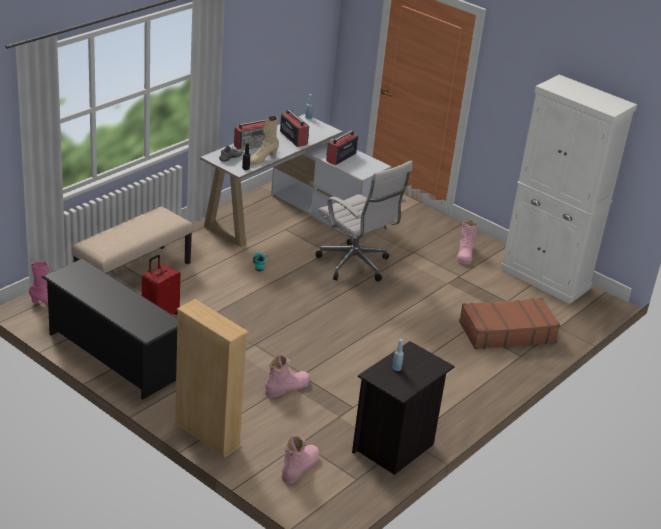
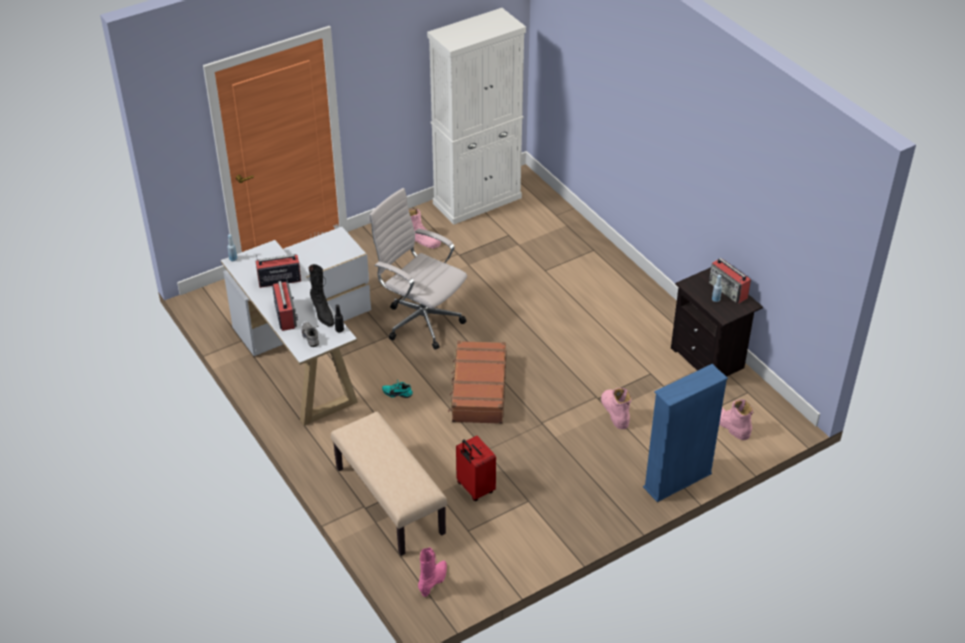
camera: 70 degrees left, 10 degrees up
black shoe rack [42,258,178,399] -> none
beige bookcase [174,299,249,458] -> blue bookcase [643,364,728,502]
beige boot [250,116,279,165] -> black boot [308,264,334,327]
white office chair [316,161,413,281] -> white office chair turned 120 degrees counterclockwise [369,188,467,349]
radio [326,130,358,165] -> radio moved to [709,258,751,303]
brown suitcase [459,298,560,349] -> brown suitcase moved to [448,341,507,424]

